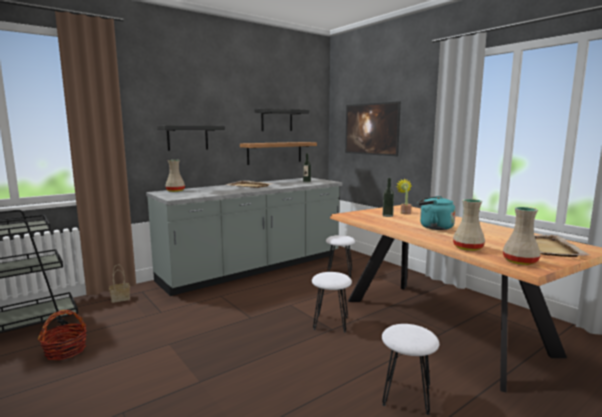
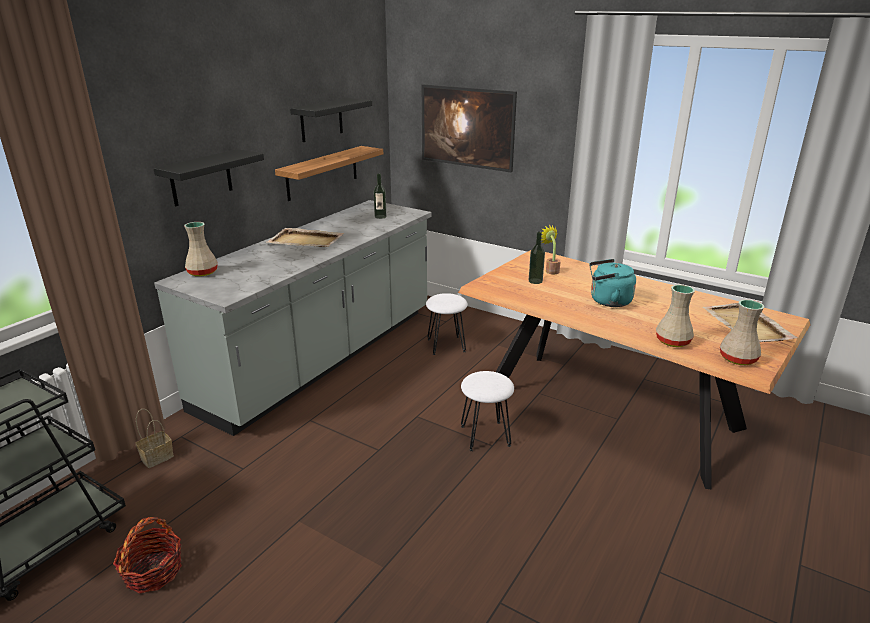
camera: 20 degrees left, 15 degrees up
white stool [382,324,439,415] -> none

